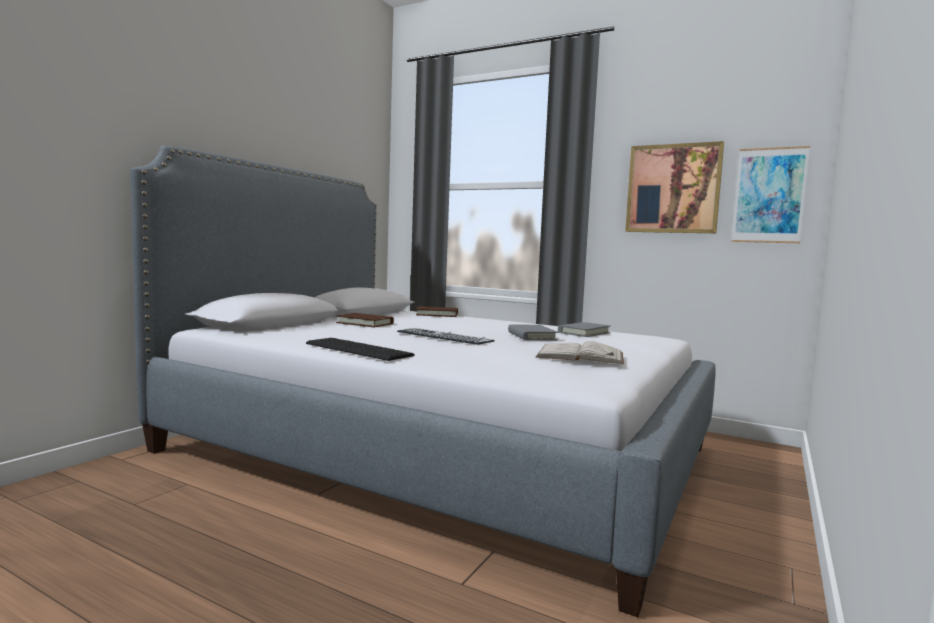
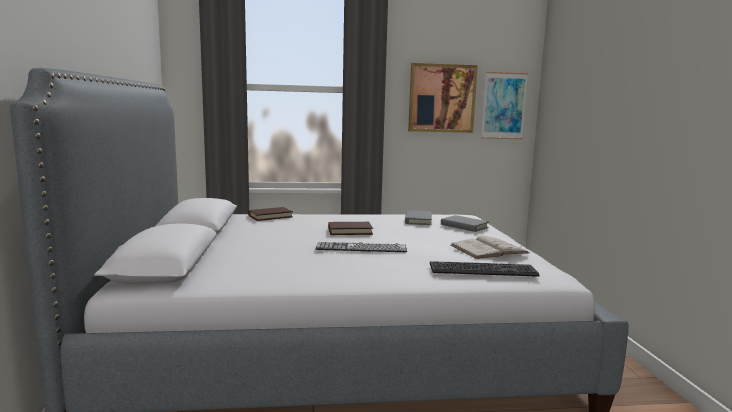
camera: 35 degrees left, 5 degrees up
keyboard [306,338,415,361] -> keyboard moved to [430,261,540,277]
brown book [336,313,394,327] -> brown book moved to [328,222,373,235]
grey book [508,324,558,340] -> grey book moved to [441,215,489,232]

